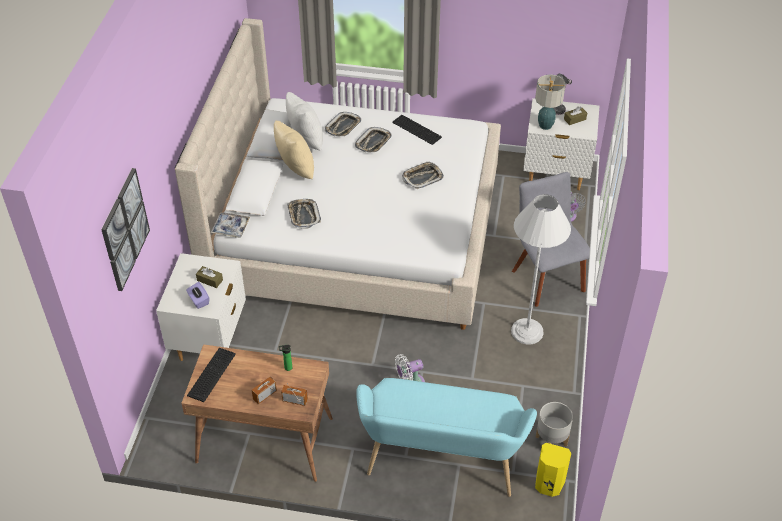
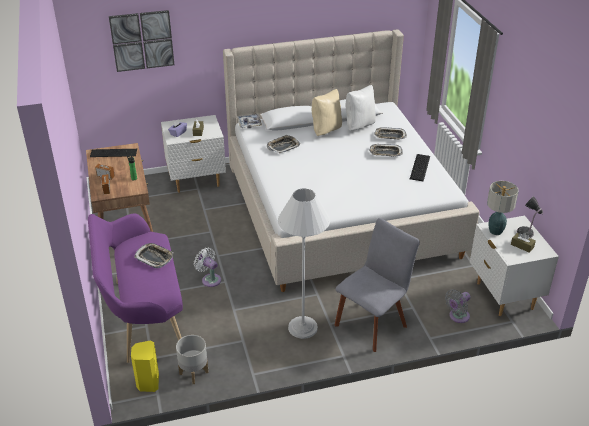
camera: 65 degrees right, 10 degrees down
turquoise bench [356,378,537,497] -> purple bench [88,214,183,363]
tray [402,161,444,189] -> tray moved to [134,243,173,268]

